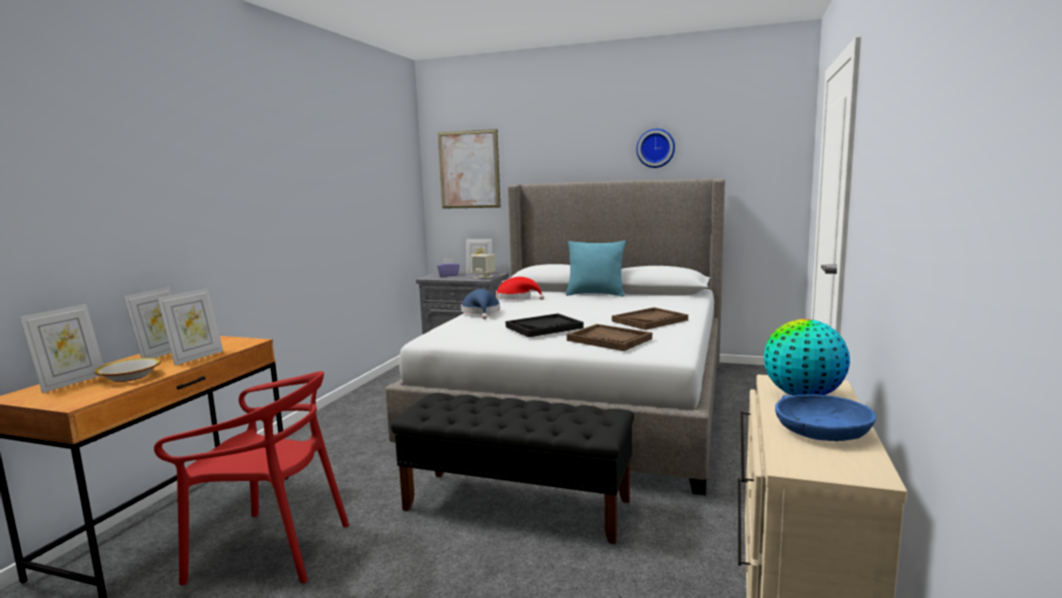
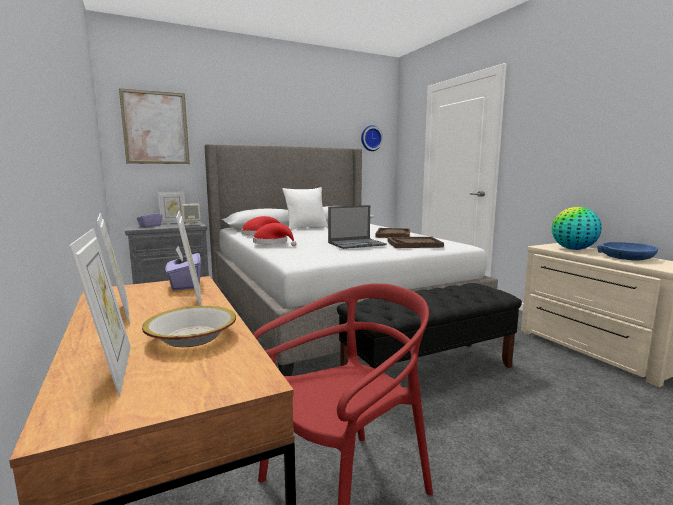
camera: 45 degrees left, 0 degrees up
blue hat [461,289,500,319] -> red hat [253,223,296,246]
black tray [506,313,584,337] -> laptop [328,205,387,249]
turquoise pillow [566,241,626,296] -> white pillow [282,187,328,230]
wall clock [636,129,675,168] -> wall clock moved to [361,125,383,151]
none -> purple tissue box [165,246,201,290]

